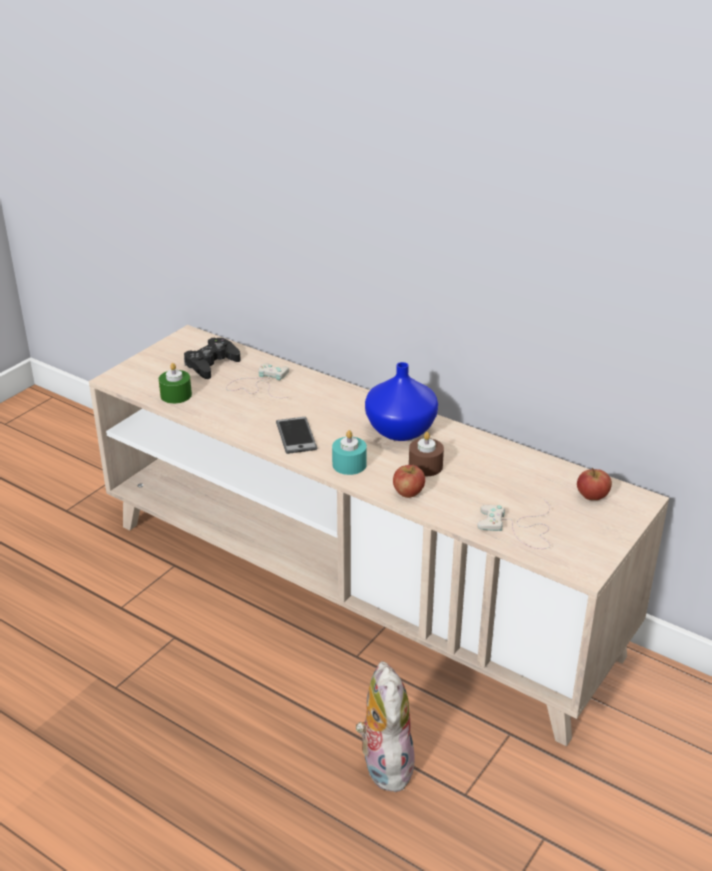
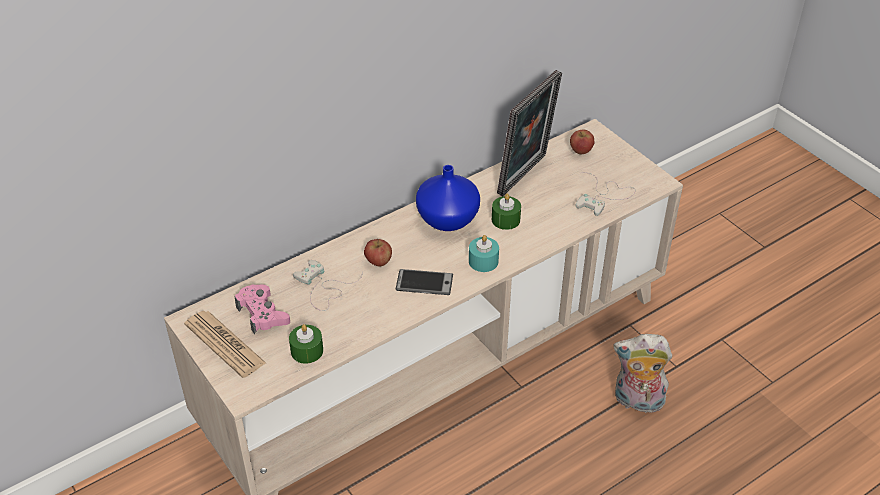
camera: 70 degrees left, 10 degrees up
black game controller [184,338,240,379] -> pink game controller [235,284,290,334]
apple [393,465,425,498] -> apple moved to [364,239,392,267]
brown candle [409,432,444,476] -> green candle [492,193,521,230]
none -> newspaper [184,311,266,378]
none -> picture frame [497,70,562,196]

